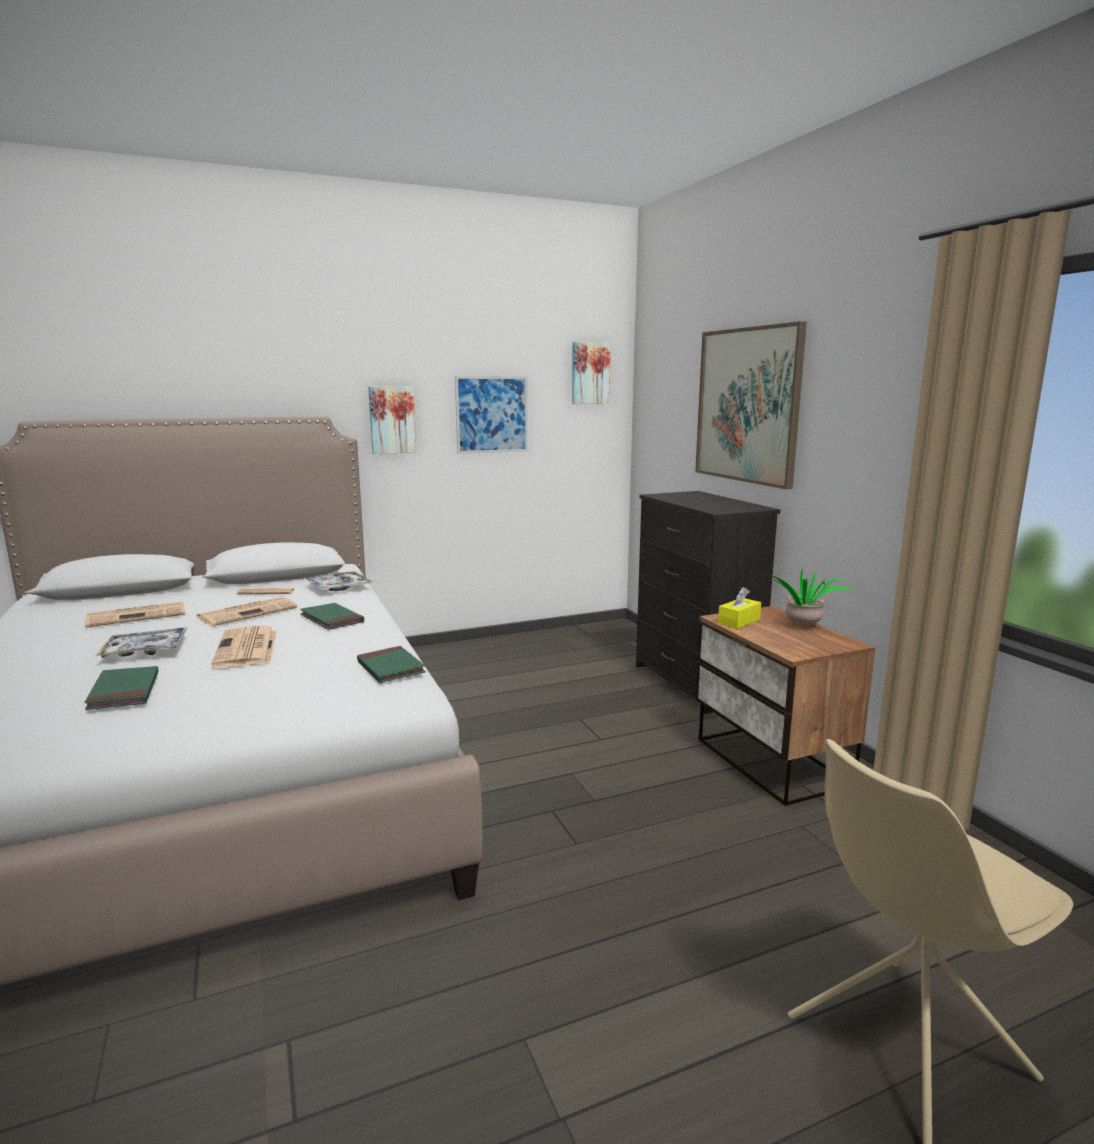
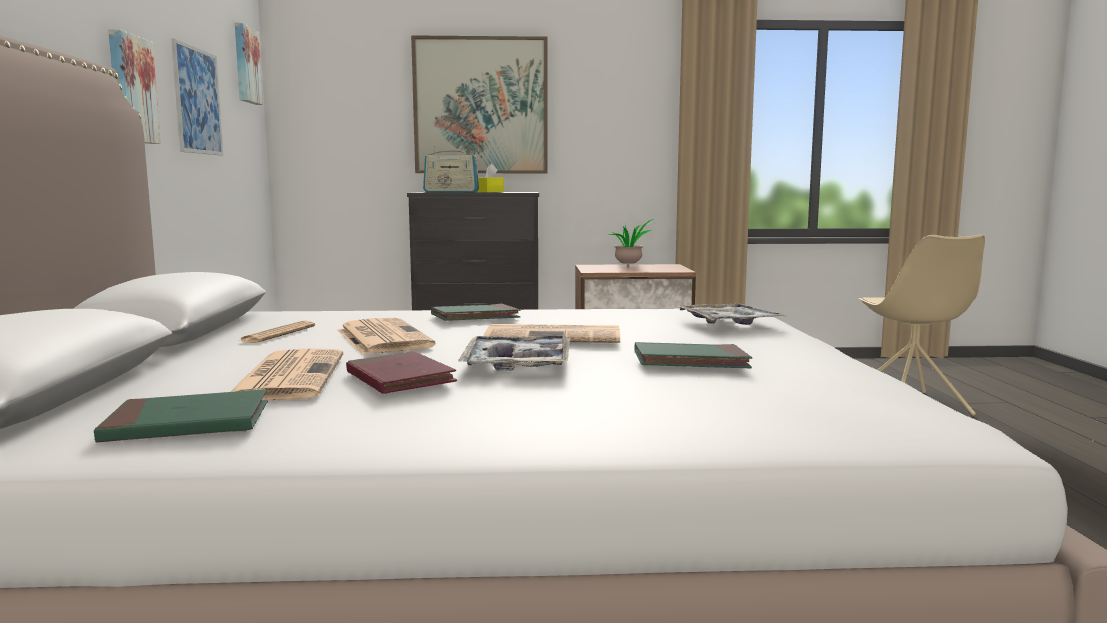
camera: 70 degrees left, 5 degrees down
tray [306,571,373,591] -> tray moved to [676,303,786,325]
green book [357,646,426,683] -> green book moved to [94,389,268,442]
yellow tissue box [718,587,761,629] -> yellow tissue box moved to [477,164,504,192]
none -> red book [346,351,457,394]
none -> radio [423,146,479,192]

